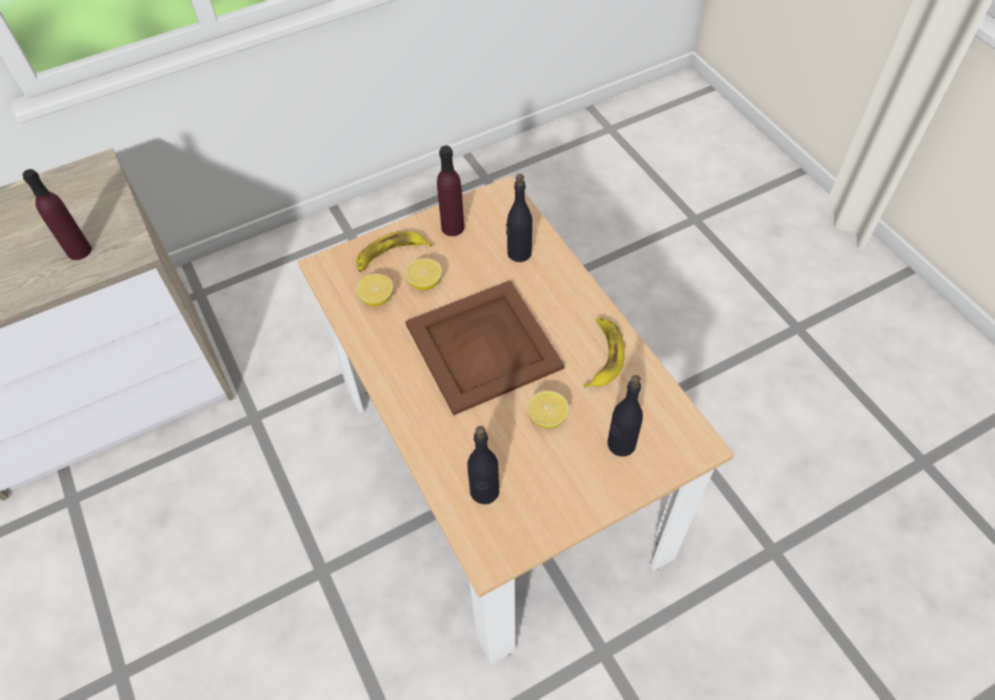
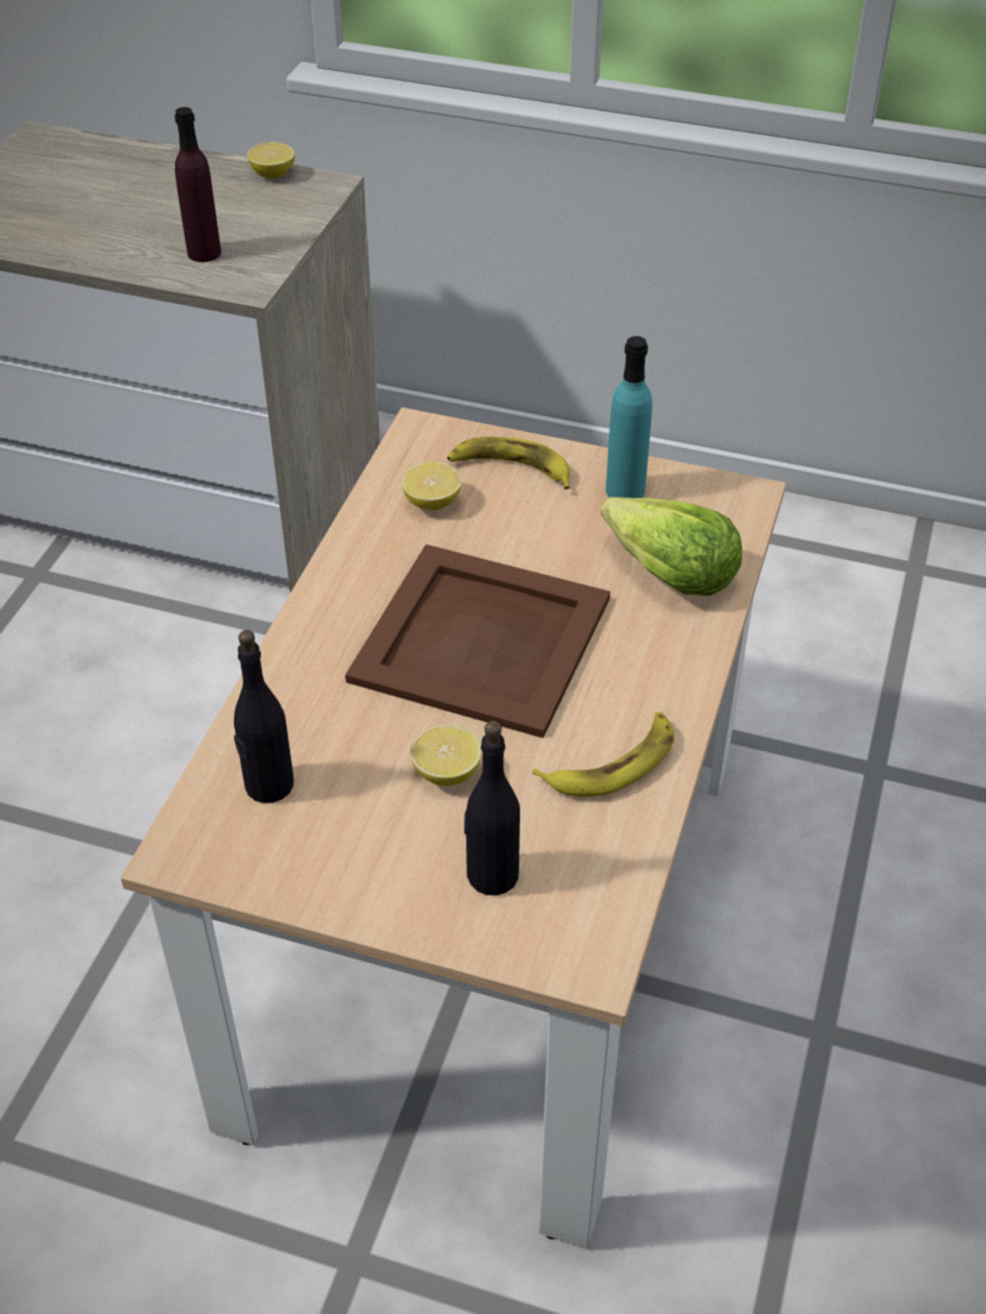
camera: 45 degrees right, 10 degrees down
lemon [406,258,442,290] -> lemon moved to [247,142,295,179]
purple bottle [437,146,464,236] -> turquoise bottle [606,336,652,498]
black bottle [506,174,532,262] -> lettuce [601,497,742,596]

